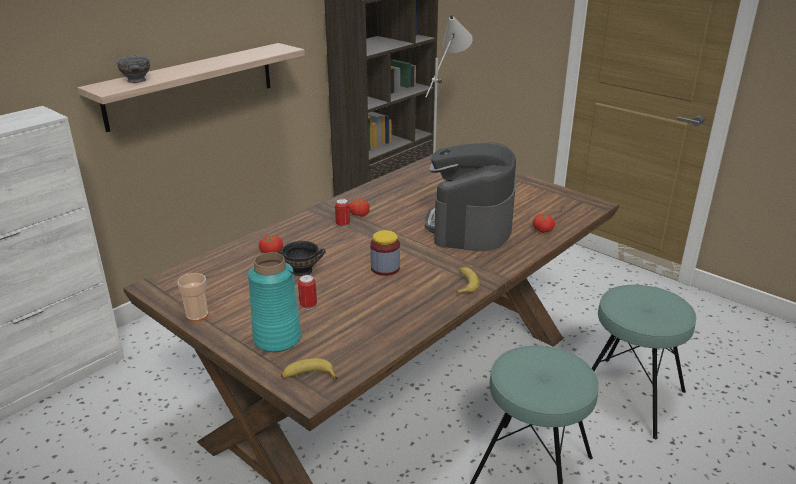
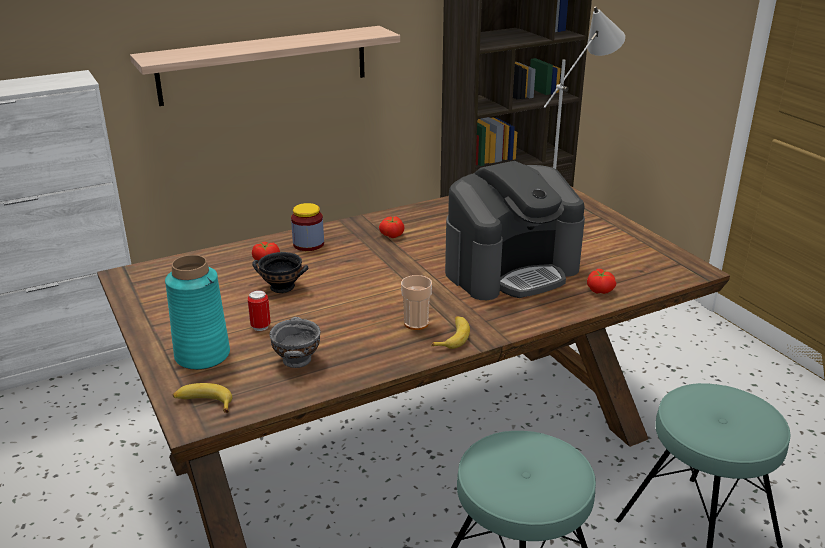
camera: 20 degrees right, 0 degrees up
grey bowl [116,56,150,83] -> grey bowl moved to [270,317,320,368]
cup [177,273,209,322] -> cup moved to [401,275,432,330]
can [335,199,350,228] -> none
jar [370,230,400,276] -> jar moved to [291,203,324,251]
coffee machine [425,142,516,251] -> coffee machine turned 150 degrees counterclockwise [445,161,585,300]

